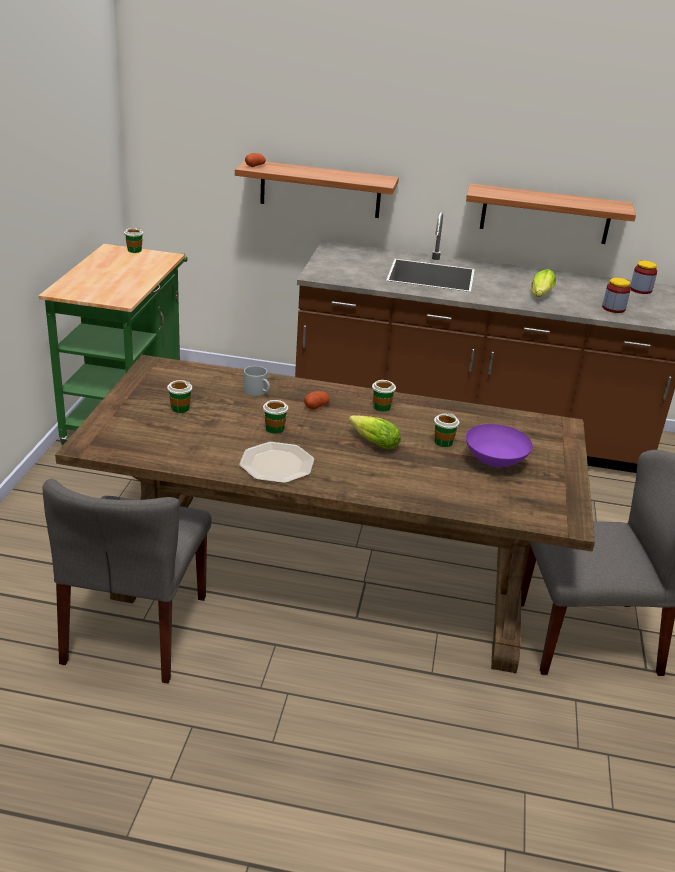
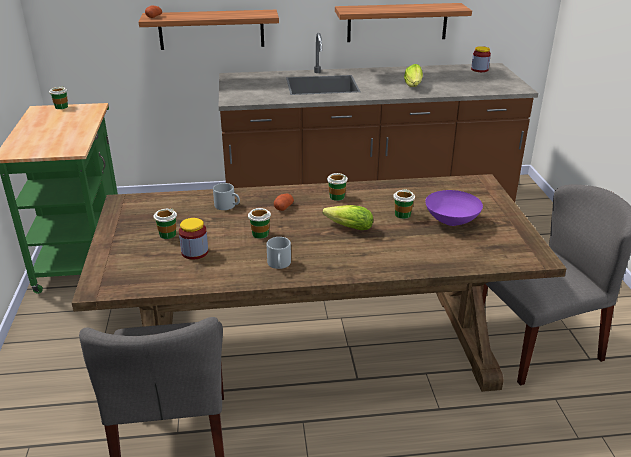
camera: 15 degrees left, 0 degrees up
plate [239,442,314,483] -> grey mug [267,237,291,269]
jar [602,278,631,313] -> jar moved to [179,218,208,260]

